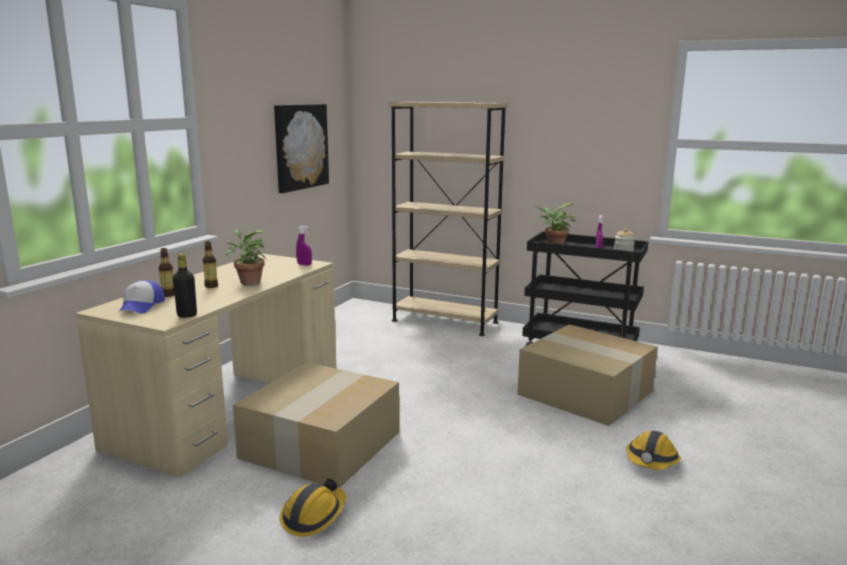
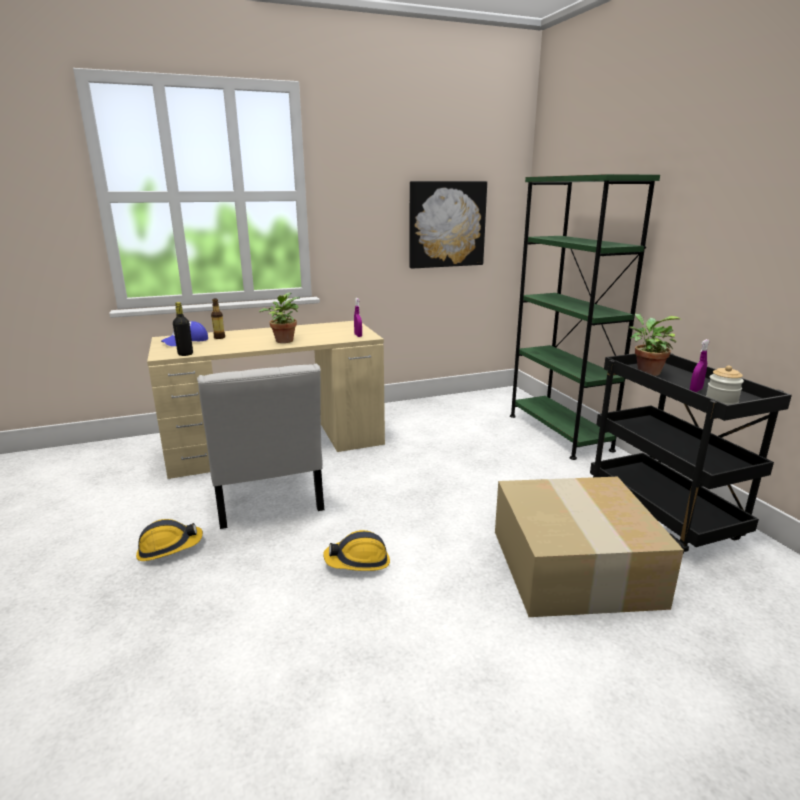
camera: 45 degrees right, 5 degrees up
bottle [203,241,218,288] -> none
cardboard box [233,362,399,488] -> white chair [197,364,324,529]
beige bookcase [389,102,508,336] -> green bookcase [510,174,660,460]
hard hat [626,431,681,470] -> hard hat moved to [323,530,390,571]

